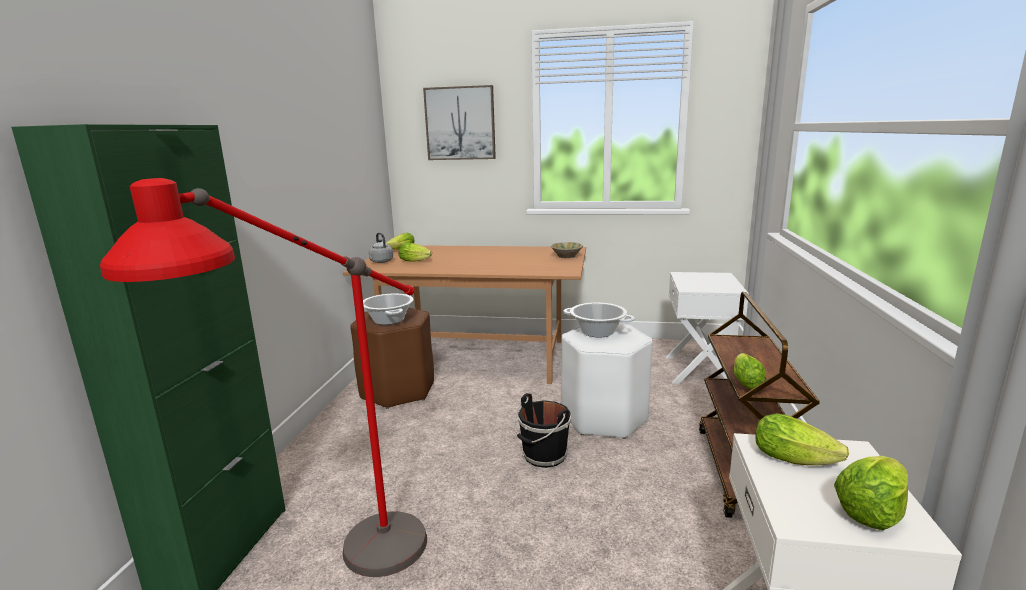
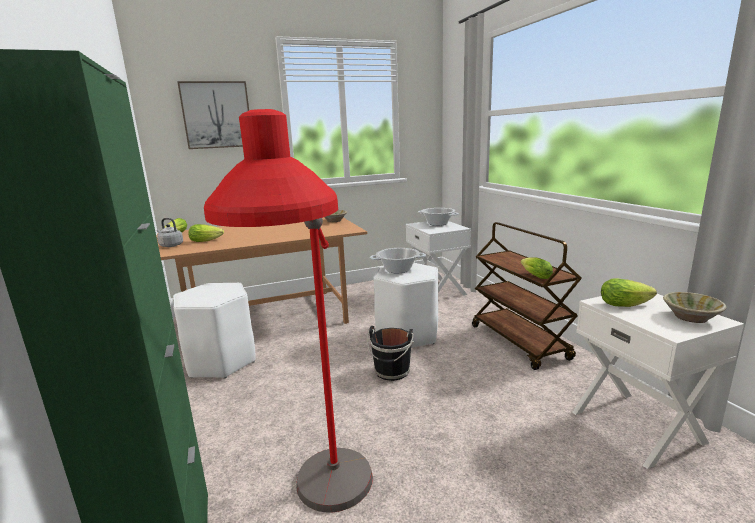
camera: 30 degrees left, 0 degrees up
brown stool [350,307,434,409] -> white stool [173,283,256,379]
cooking pot [363,294,414,325] -> cooking pot moved to [418,208,459,226]
lettuce [834,456,908,530] -> beige bowl [663,292,727,323]

